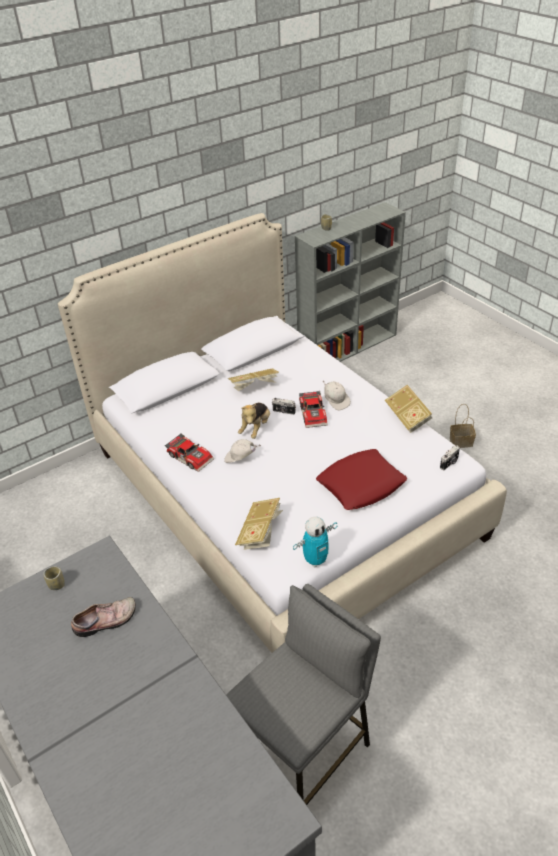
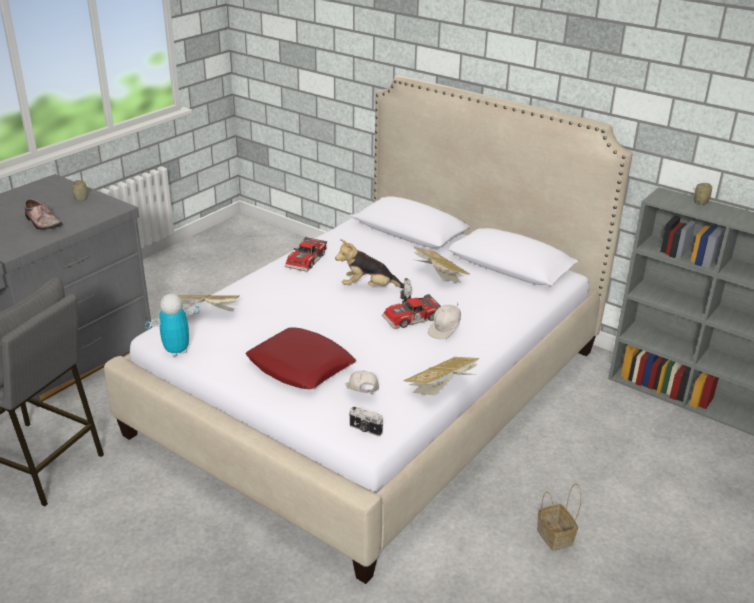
camera: 70 degrees right, 10 degrees down
white cap [224,439,261,463] -> white cap moved to [345,371,379,395]
toy robot [293,517,338,568] -> toy robot turned 105 degrees clockwise [145,294,200,357]

